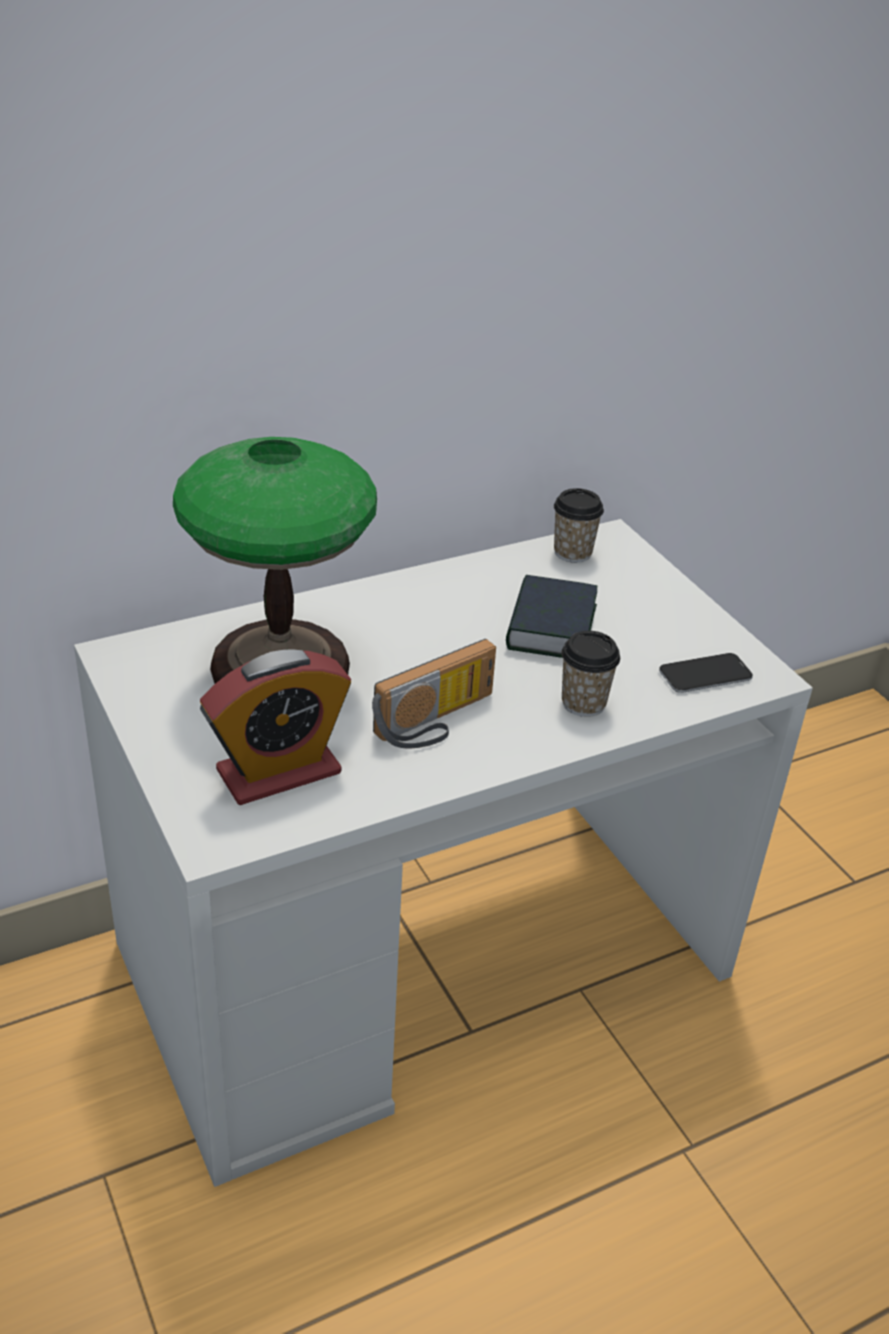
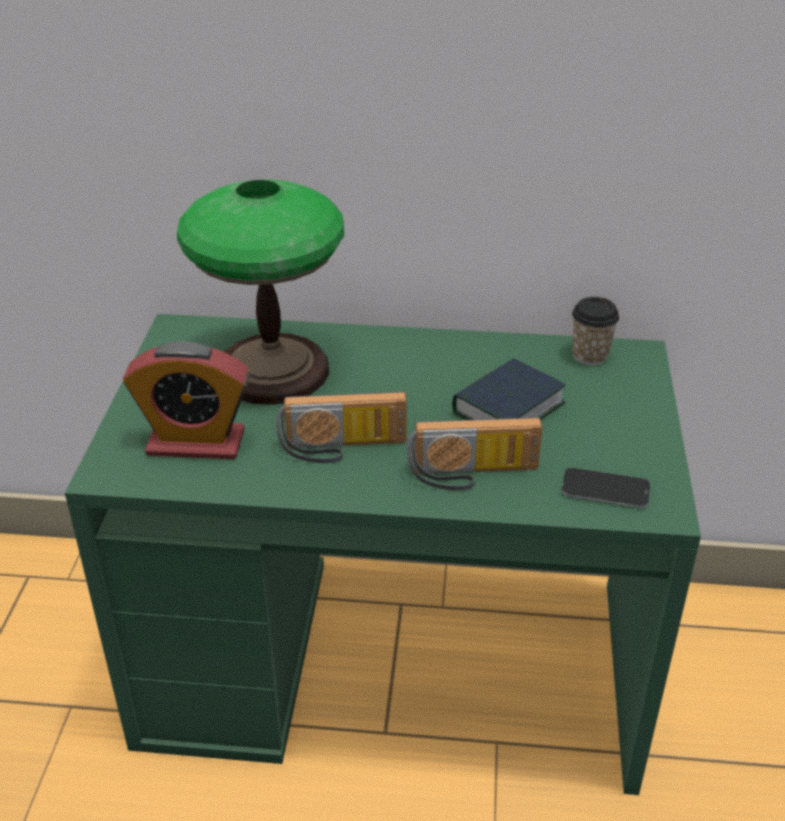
camera: 35 degrees right, 0 degrees up
white desk [74,519,813,1187] -> green desk [65,314,701,795]
cup [562,631,620,717] -> radio [407,417,543,491]

